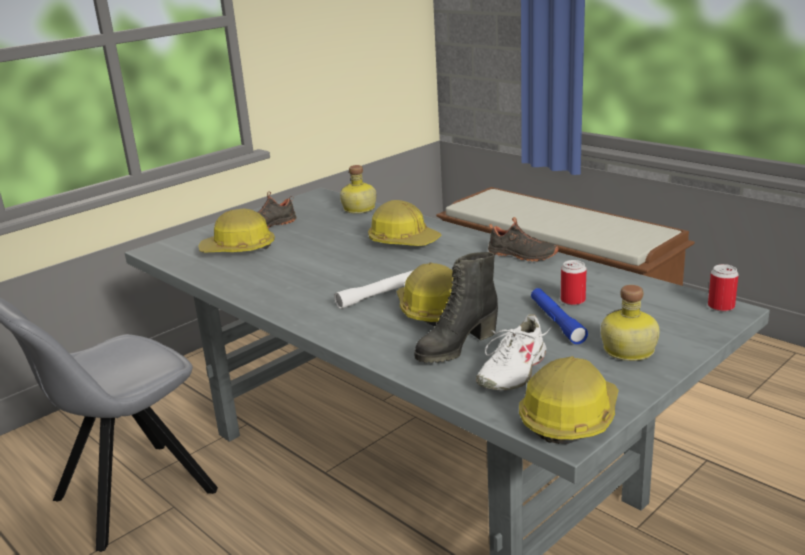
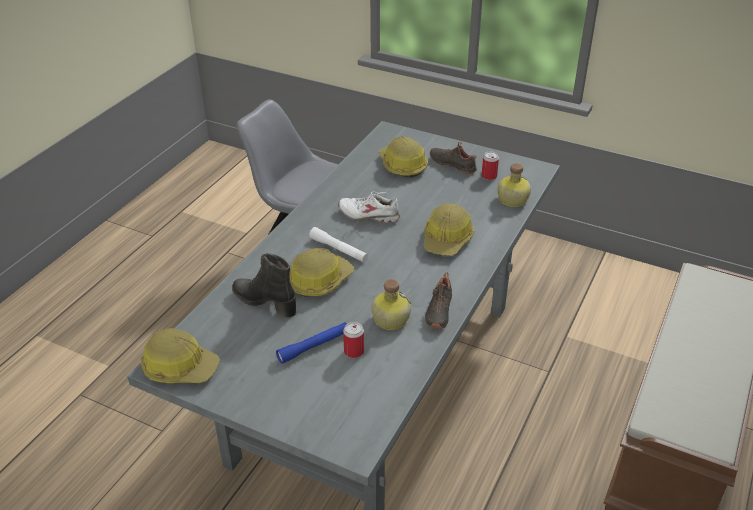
camera: 70 degrees right, 15 degrees up
white shoe [476,314,550,390] -> white shoe moved to [338,191,400,223]
bottle [601,285,660,361] -> bottle moved to [372,279,411,330]
can [708,264,739,312] -> can moved to [481,151,499,180]

